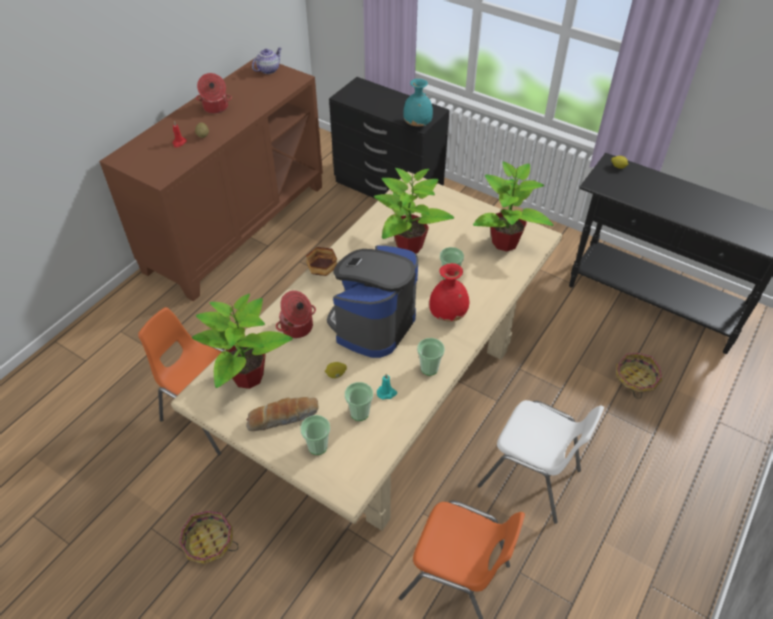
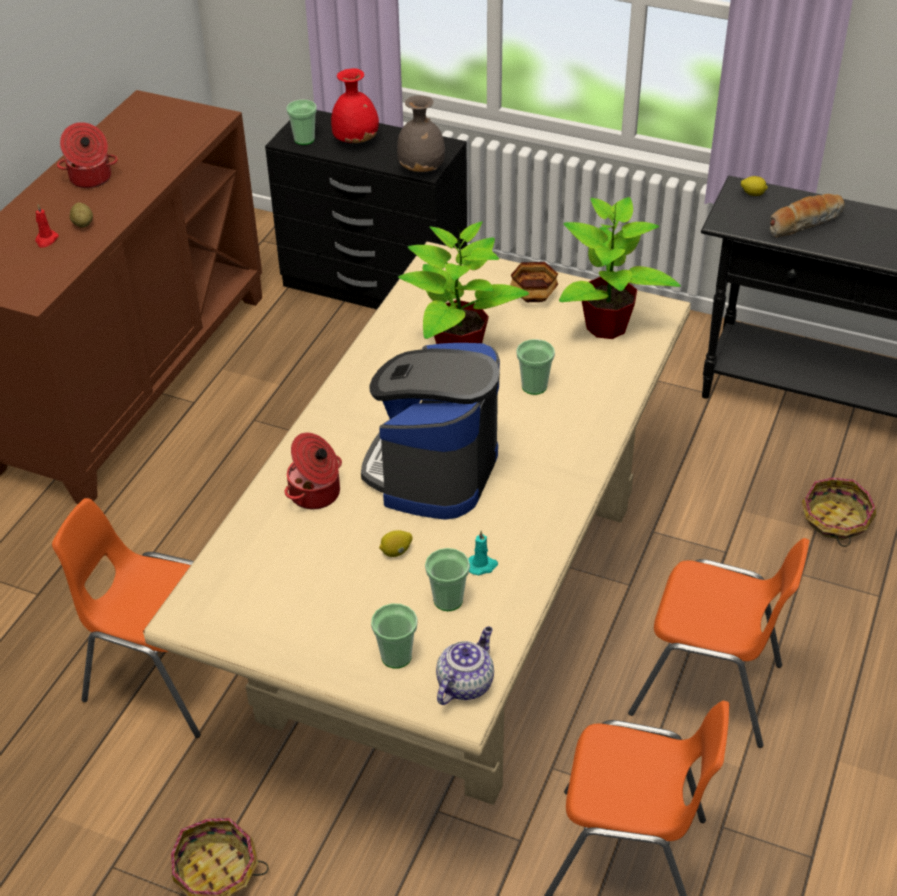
camera: 10 degrees left, 5 degrees down
potted plant [192,294,293,389] -> none
bread [246,397,319,431] -> bread moved to [770,194,845,237]
teapot [252,48,282,74] -> teapot moved to [436,626,494,705]
bowl [306,247,337,276] -> bowl moved to [510,262,558,302]
turquoise vase [404,79,433,126] -> grey vase [397,95,445,172]
cup [417,338,445,376] -> cup moved to [286,100,317,145]
red vase [429,263,470,322] -> red vase moved to [331,68,379,143]
white chair [478,400,604,524] -> orange chair [628,538,809,748]

